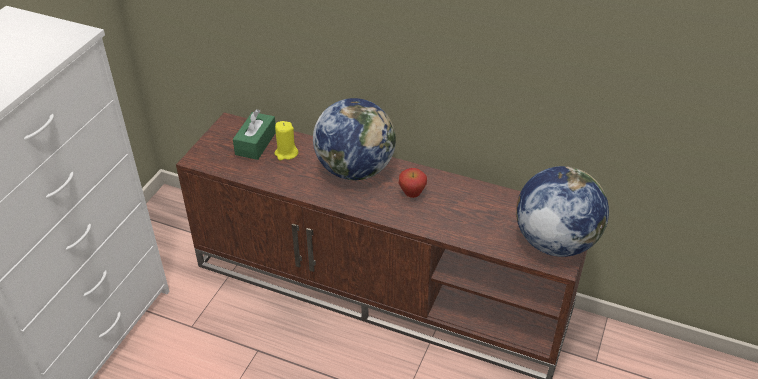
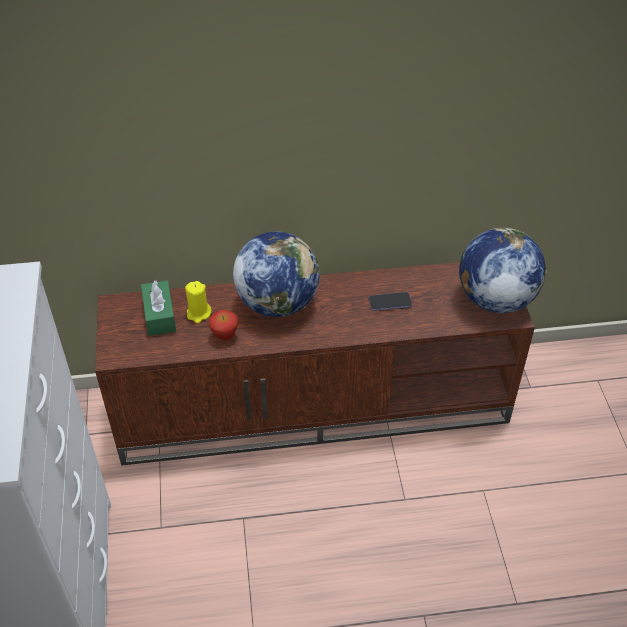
camera: 30 degrees left, 5 degrees up
apple [399,168,427,198] -> apple moved to [209,310,239,340]
none -> phone [369,292,412,311]

